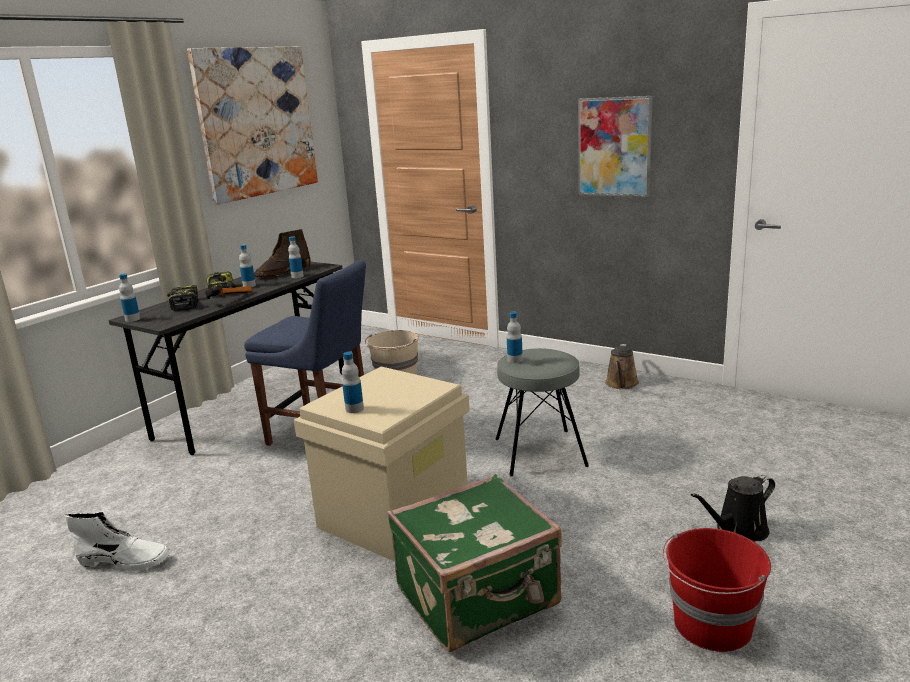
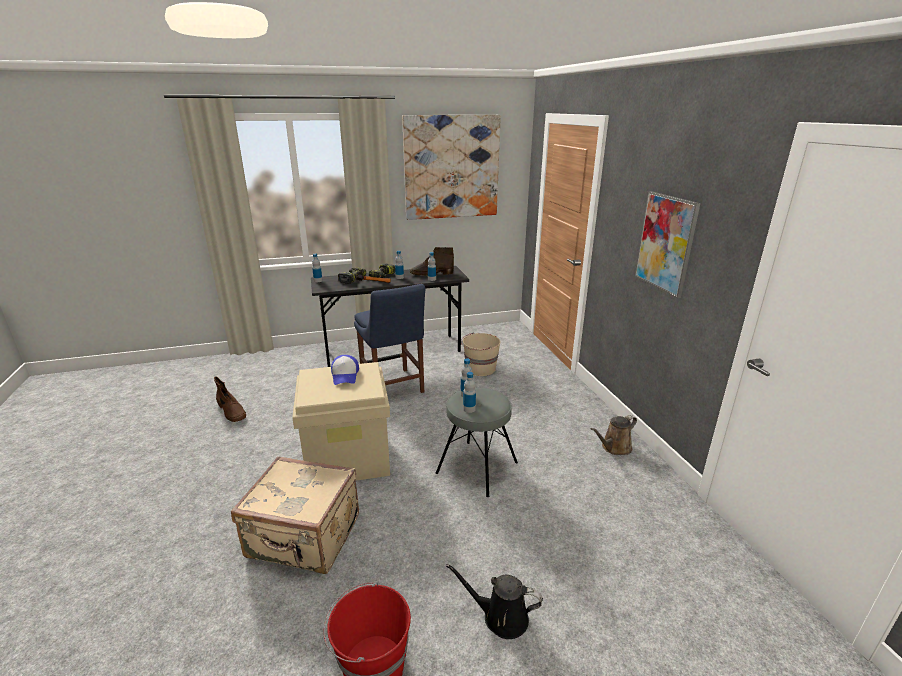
camera: 40 degrees right, 5 degrees up
white boot [65,511,170,571] -> brown boot [214,376,246,422]
bottle [342,352,364,413] -> bottle moved to [463,372,476,413]
green suitcase [387,474,562,652] -> beige suitcase [231,456,359,574]
none -> cap [331,355,359,385]

